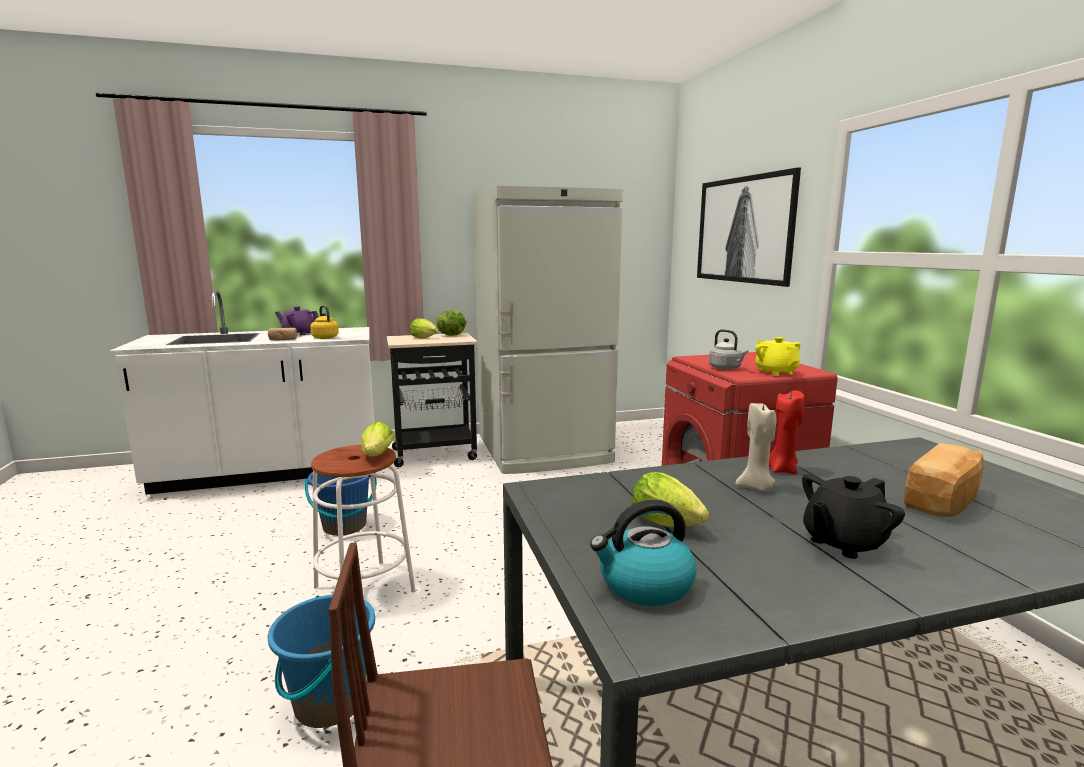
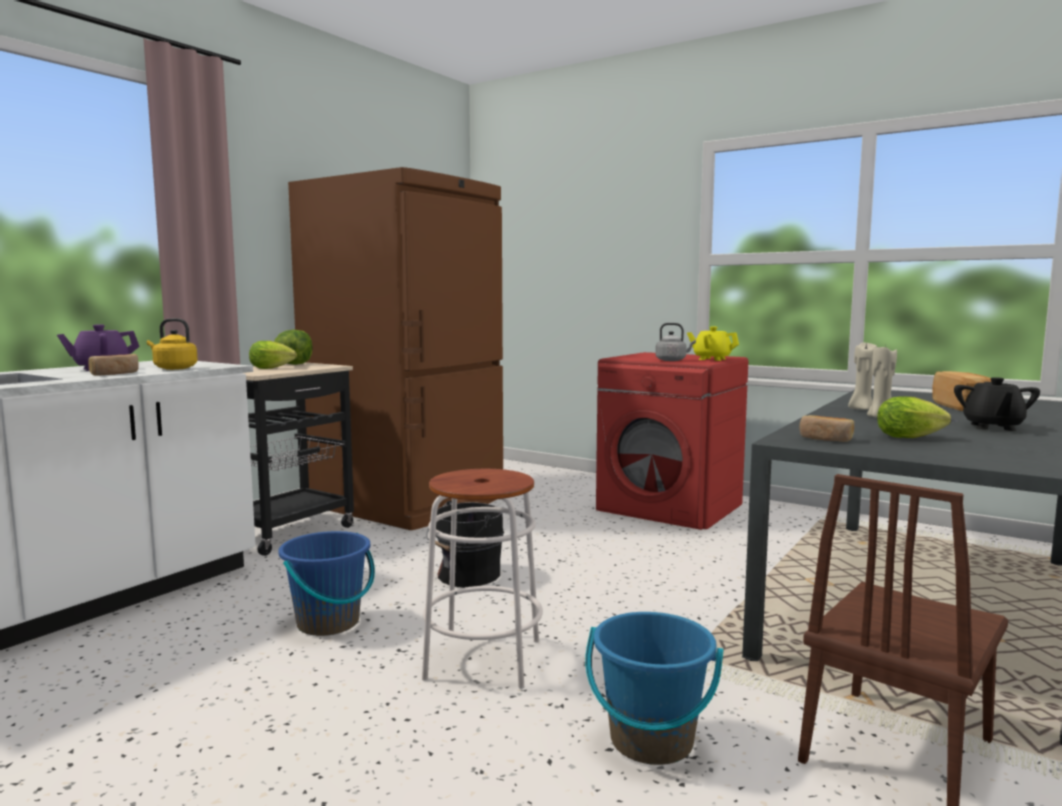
camera: 40 degrees left, 5 degrees down
lettuce [361,421,394,457] -> none
white fridge [474,186,623,474] -> brown fridge [288,167,503,530]
kettle [590,499,697,606] -> none
picture [697,167,801,287] -> none
red candle [769,390,804,474] -> beige candle [848,341,877,410]
none -> black bucket [426,501,504,588]
none -> bread [799,415,854,442]

